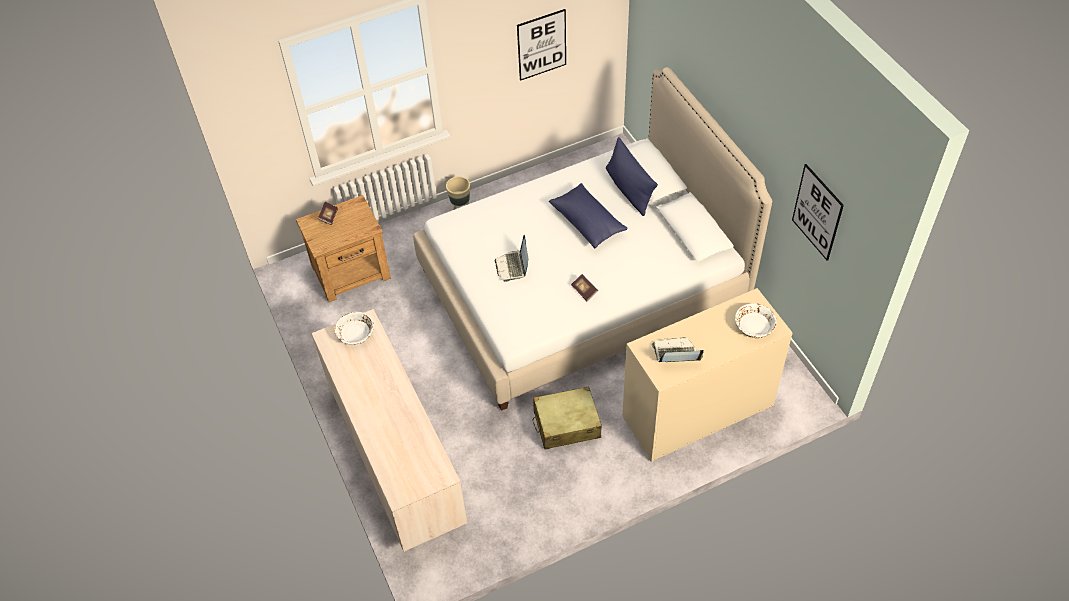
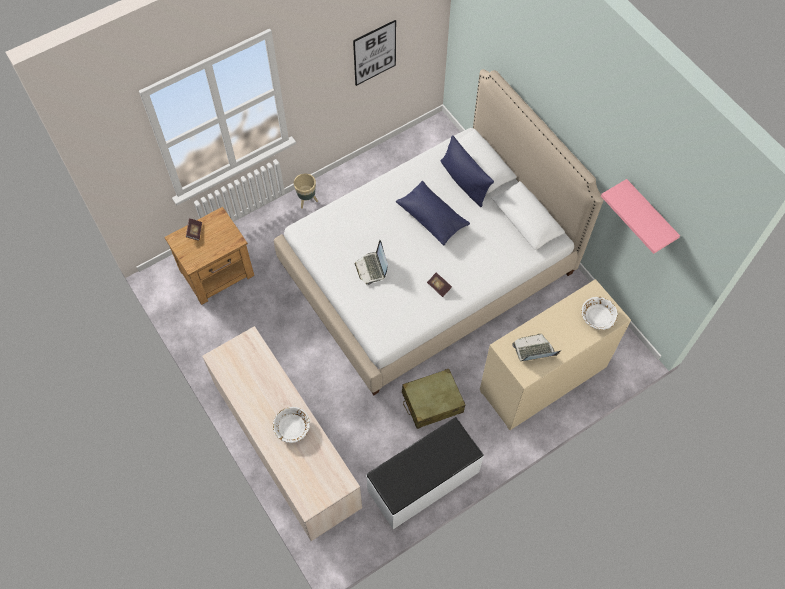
camera: 10 degrees left, 10 degrees up
white bowl [334,312,374,345] -> white bowl moved to [273,407,310,443]
picture [792,164,844,261] -> pink shelf [601,179,680,254]
none -> white bench [366,417,484,529]

